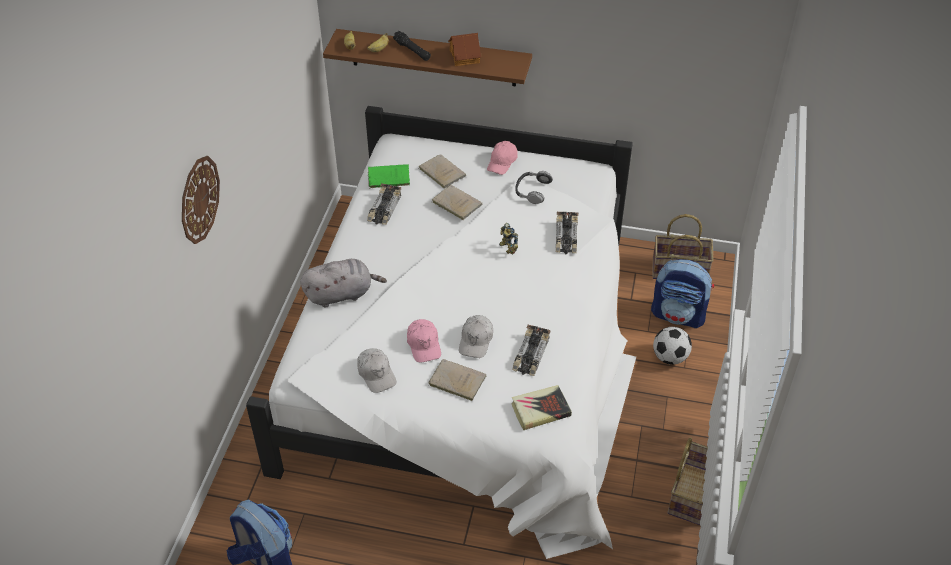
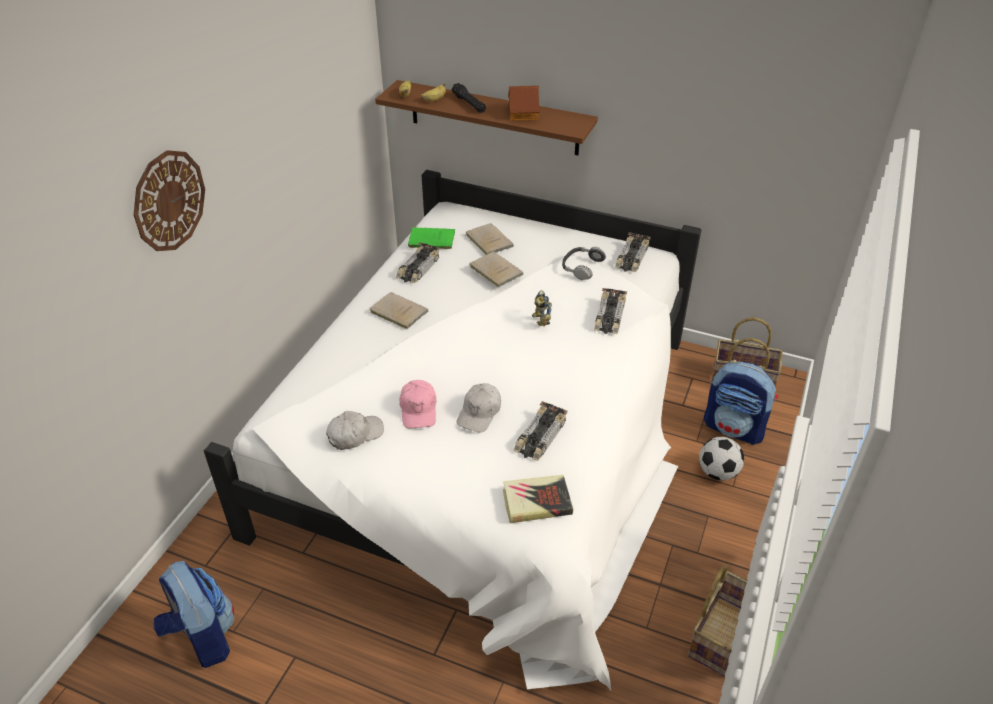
camera: 10 degrees right, 5 degrees down
grey plush toy [300,259,387,308] -> none
white cap [357,348,396,393] -> white cap turned 105 degrees counterclockwise [326,411,384,450]
beige book [428,359,486,401] -> beige book moved to [369,292,428,329]
pink cap [487,141,518,175] -> none
none -> toy car [615,232,651,272]

